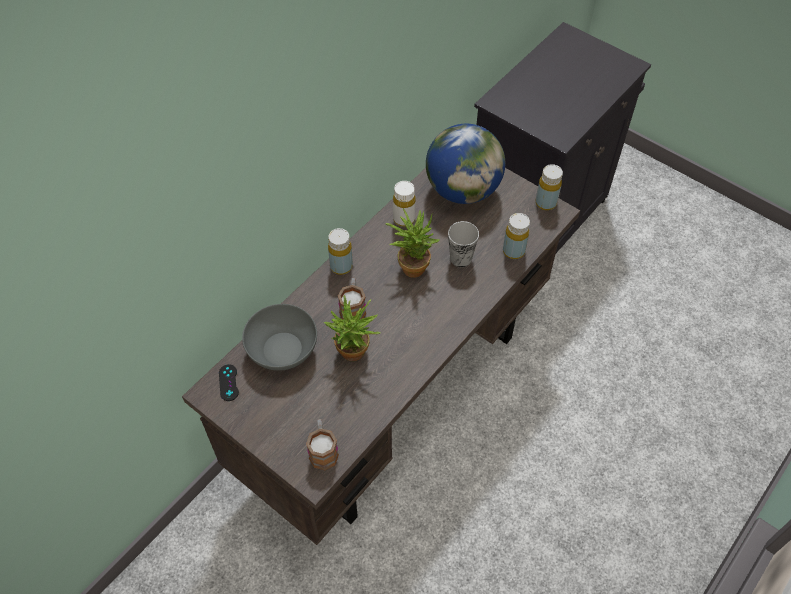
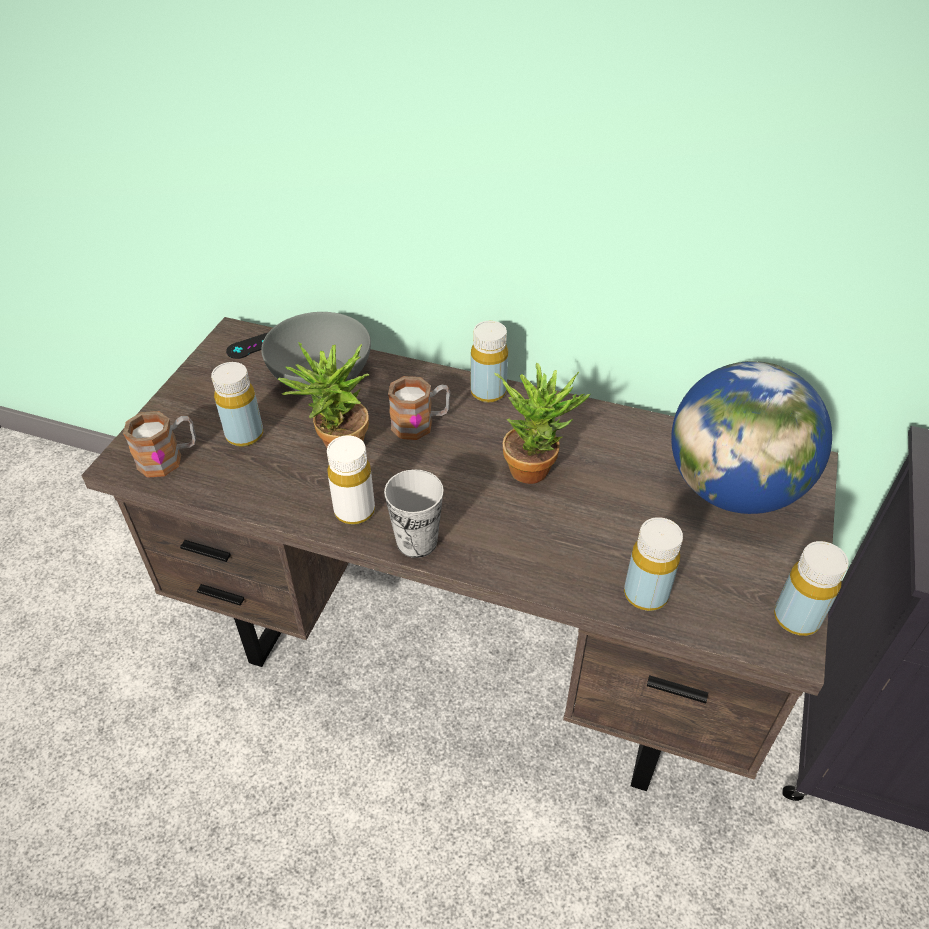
camera: 70 degrees right, 10 degrees down
white bottle [393,181,416,227] -> white bottle moved to [327,436,375,525]
cup [448,221,479,267] -> cup moved to [384,469,443,558]
none -> yellow bottle [211,362,263,447]

